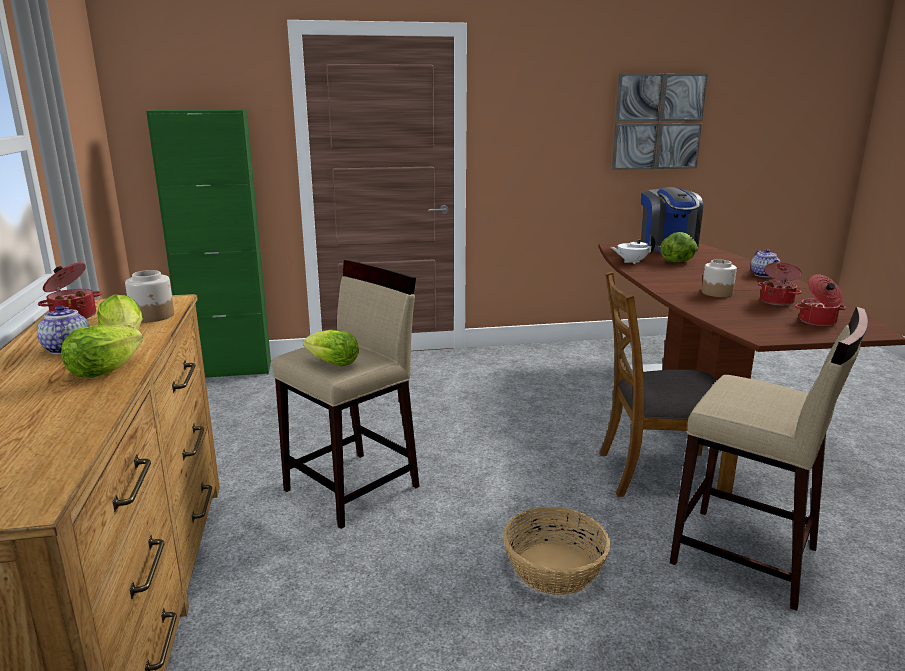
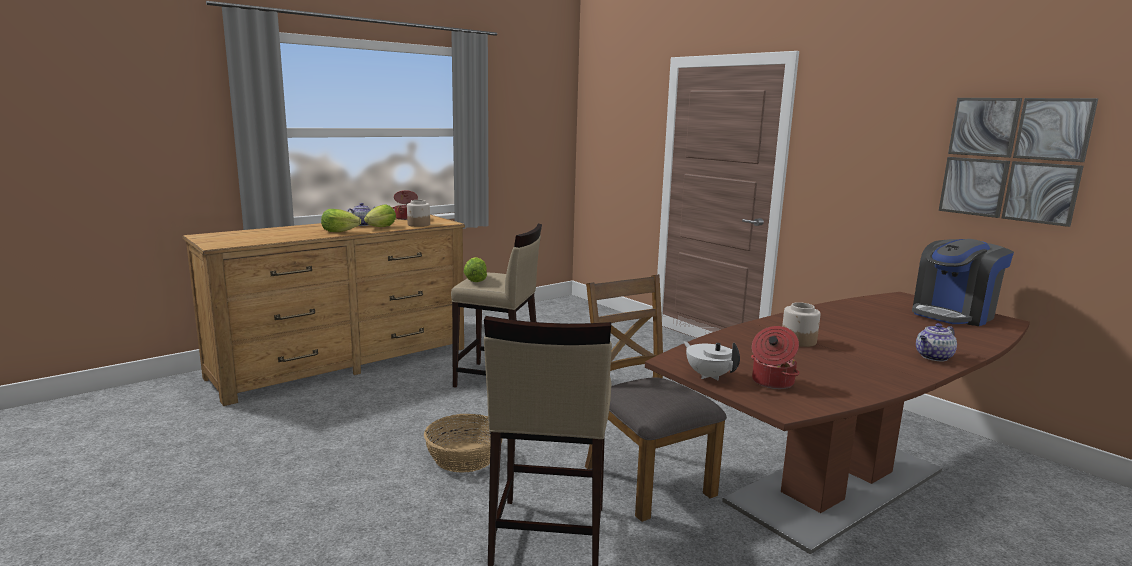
camera: 60 degrees right, 5 degrees down
green cabinet [146,109,271,378] -> none
white teapot [611,235,655,264] -> white teapot moved to [683,341,740,380]
lettuce [660,232,697,263] -> none
cooking pot [758,262,802,306] -> none

